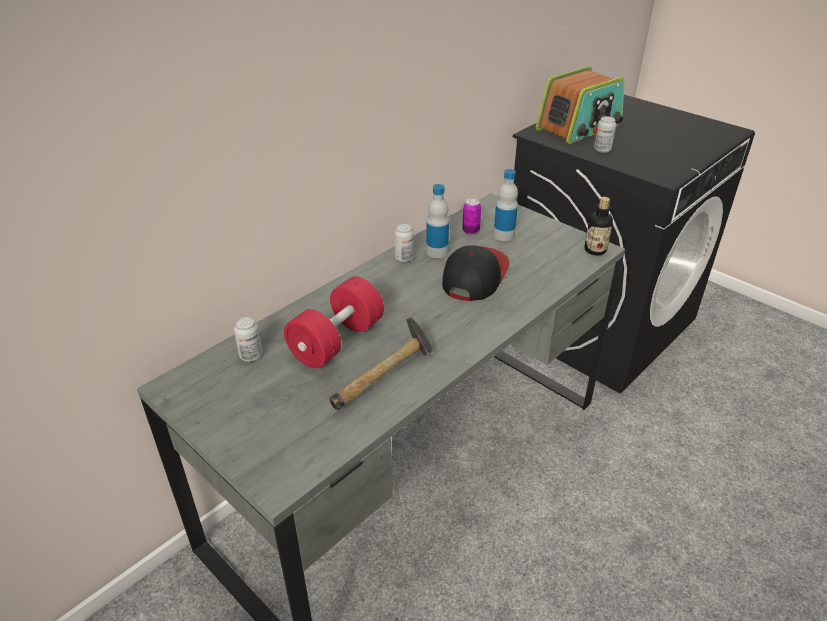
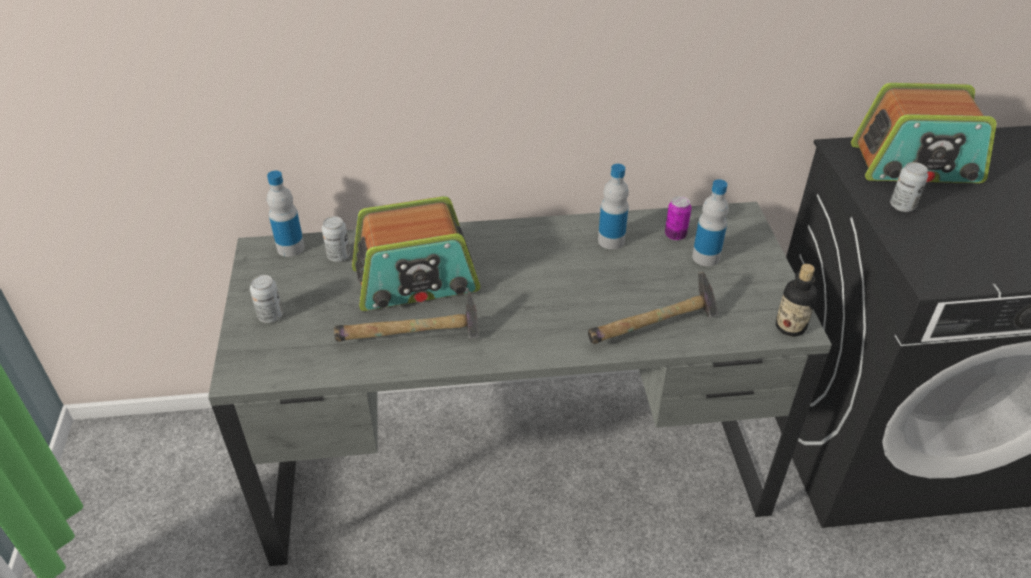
camera: 40 degrees right, 5 degrees up
red dumbbell [284,277,384,368] -> radio [352,196,480,311]
can [394,224,414,262] -> can moved to [250,275,283,323]
cap [442,245,509,301] -> none
none -> bottle [267,171,305,257]
none -> hammer [588,272,718,344]

